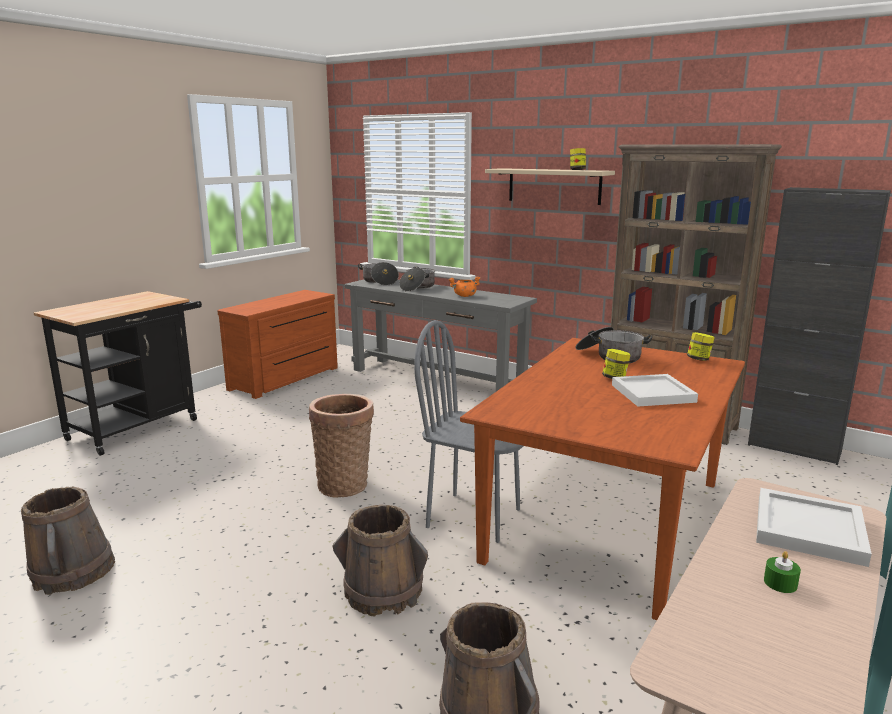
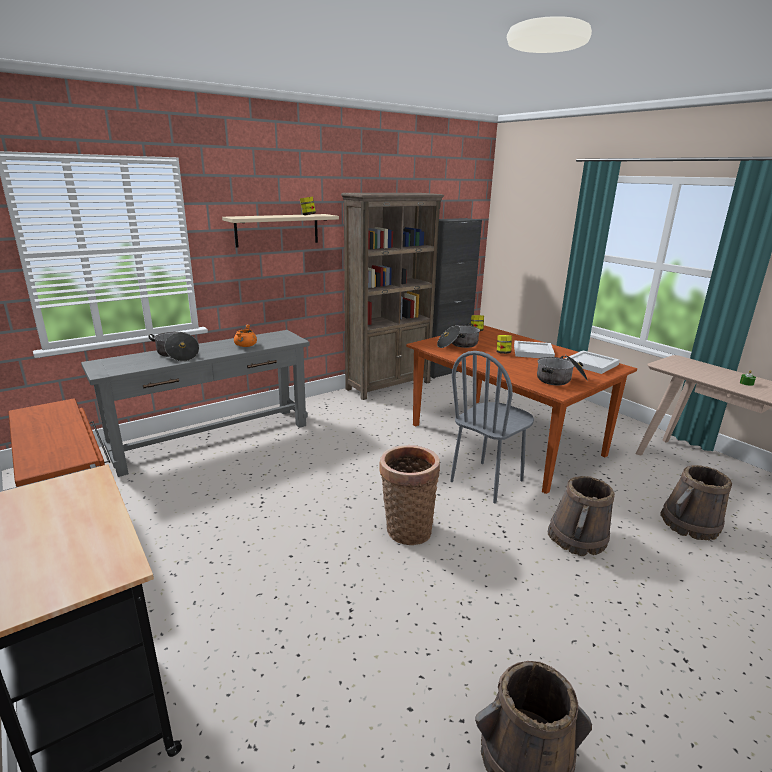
camera: 70 degrees left, 5 degrees up
cooking pot [358,262,399,285] -> cooking pot moved to [537,355,588,385]
white tray [756,488,872,567] -> white tray moved to [565,350,620,374]

